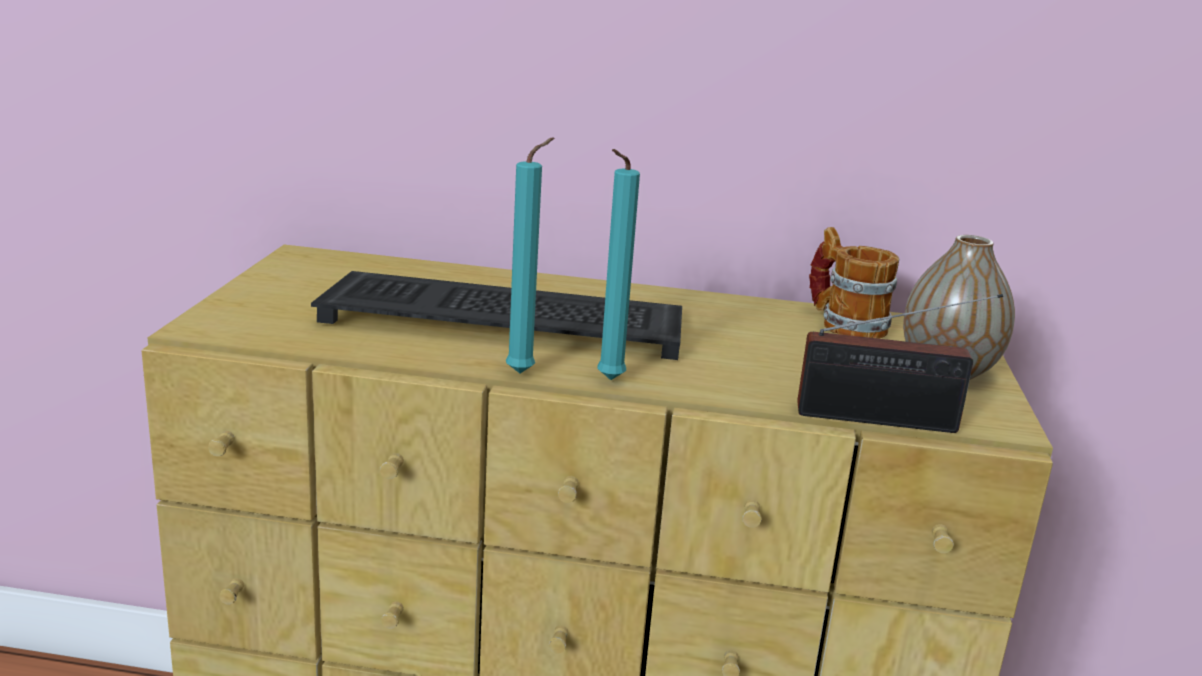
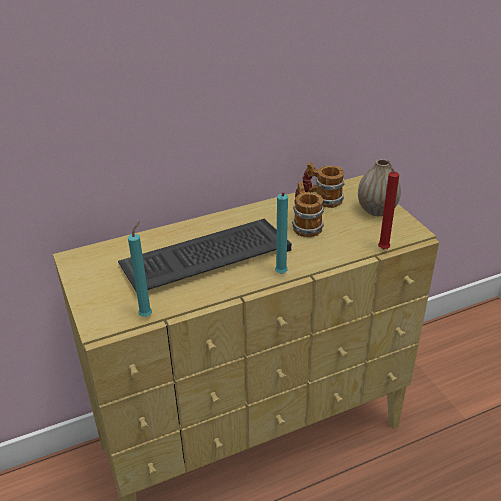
camera: 30 degrees left, 15 degrees up
turquoise candle [506,137,554,373] -> turquoise candle moved to [128,221,152,317]
radio [797,294,1003,433] -> red candle [378,160,399,249]
none -> mug [292,182,324,237]

